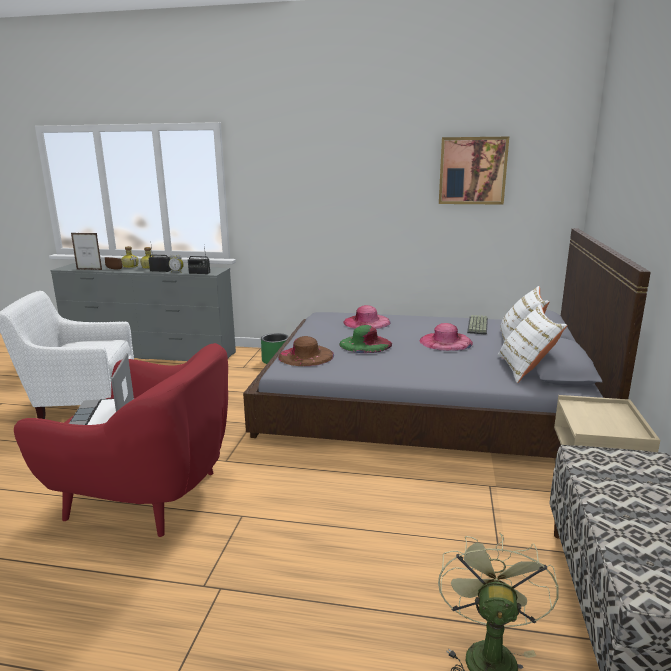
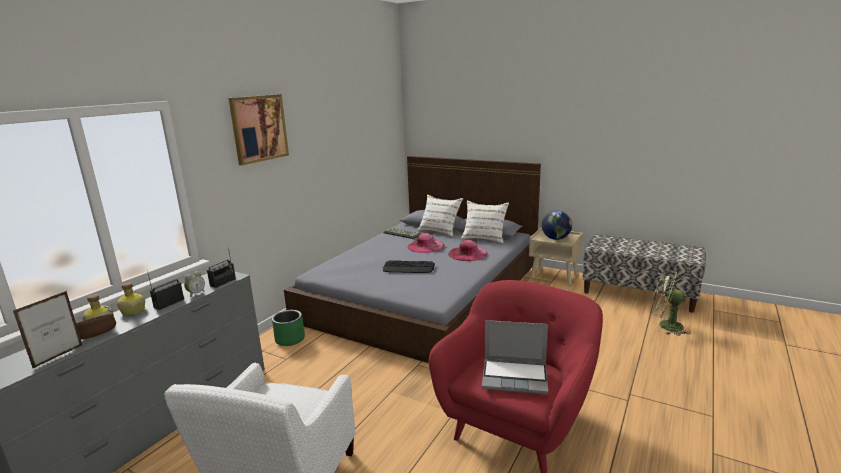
camera: 70 degrees left, 0 degrees up
brown hat [278,336,334,366] -> none
green hat [339,325,392,353] -> keyboard [383,260,435,273]
pink hat [344,305,391,329] -> pink hat moved to [448,240,488,261]
picture [439,137,509,205] -> picture moved to [229,94,289,165]
none -> globe [542,210,572,240]

